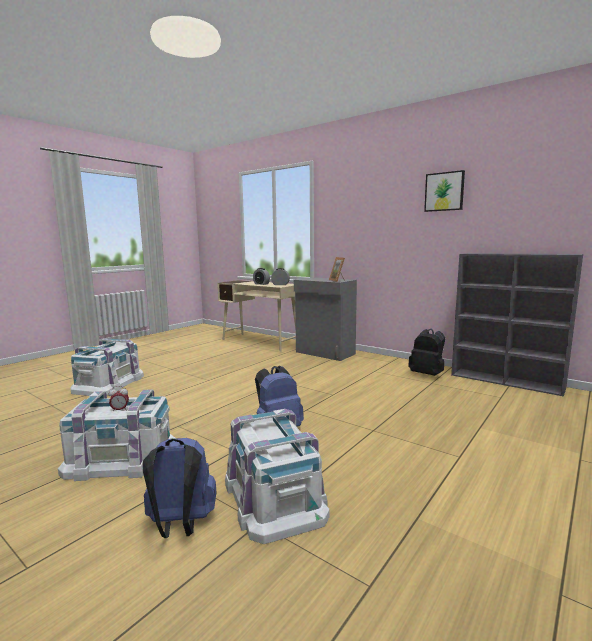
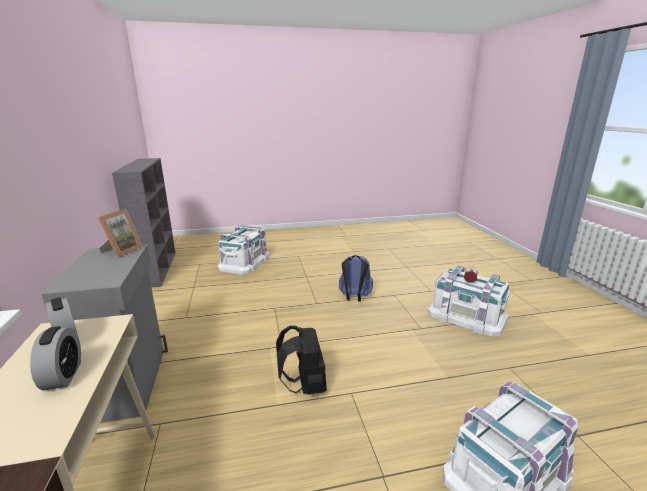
camera: 140 degrees left, 10 degrees up
blue backpack [143,438,216,538] -> none
white storage box [225,409,330,544] -> white storage box moved to [218,225,270,275]
black backpack [408,329,445,376] -> black backpack moved to [276,325,327,394]
picture [424,170,465,212] -> none

